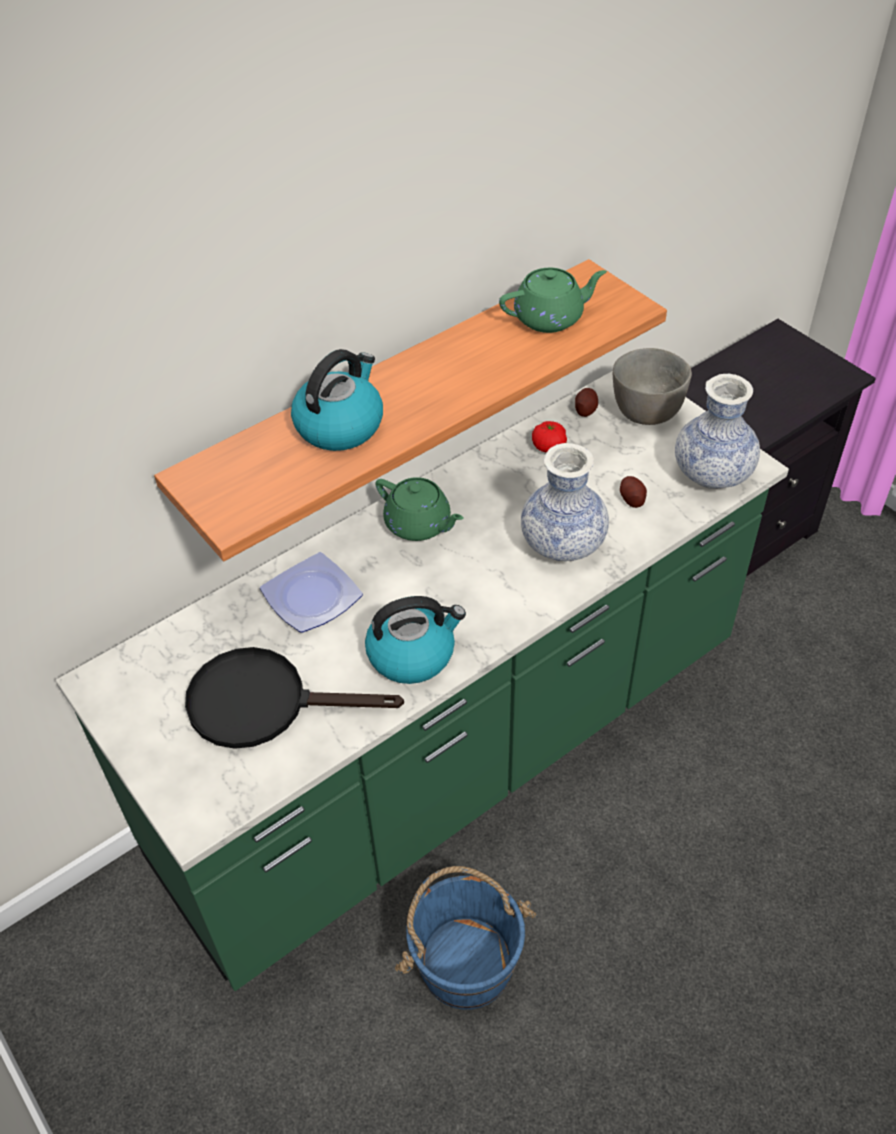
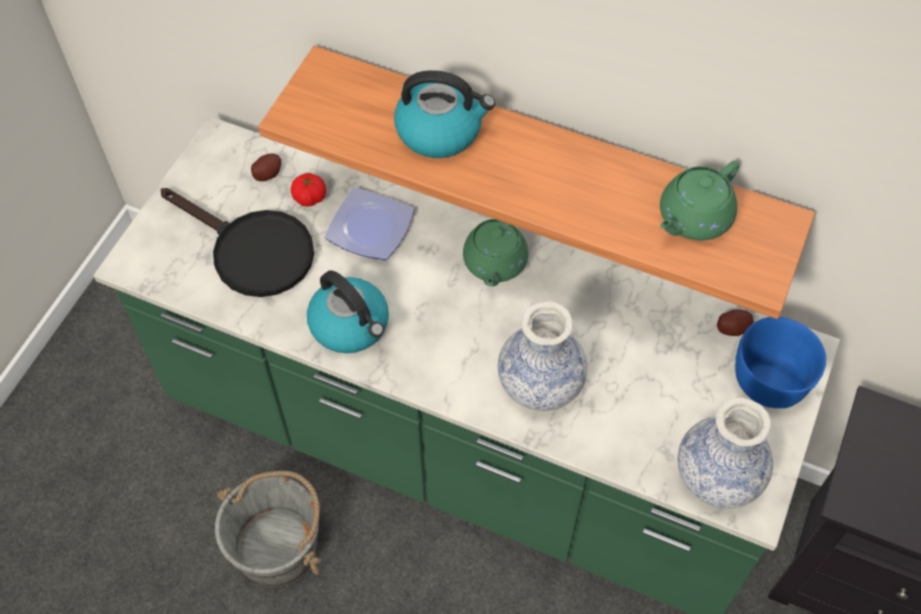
camera: 60 degrees right, 10 degrees up
black frying pan [185,647,404,749] -> black frying pan turned 150 degrees clockwise [161,188,314,297]
blue bucket [395,866,537,1010] -> grey bucket [215,471,321,587]
green teapot [499,268,607,333] -> green teapot turned 90 degrees clockwise [660,161,739,241]
tomato [532,421,567,452] -> tomato moved to [291,173,326,207]
grey bowl [613,348,692,425] -> blue bowl [735,317,826,408]
potato [620,476,647,508] -> potato moved to [251,153,281,181]

